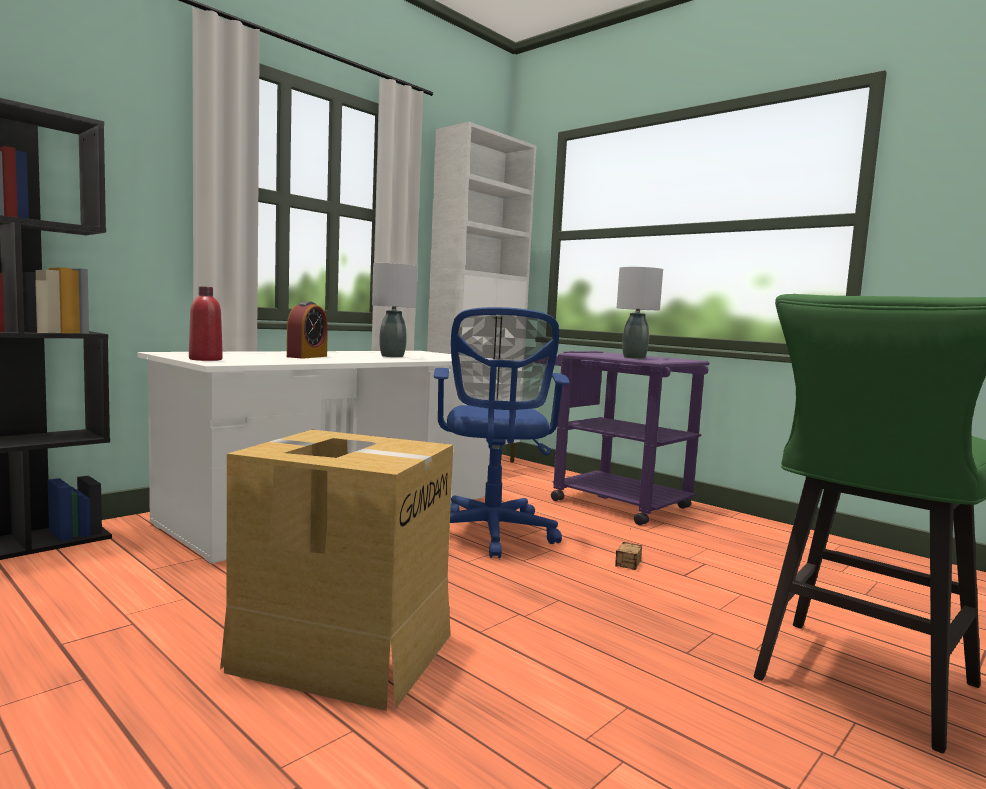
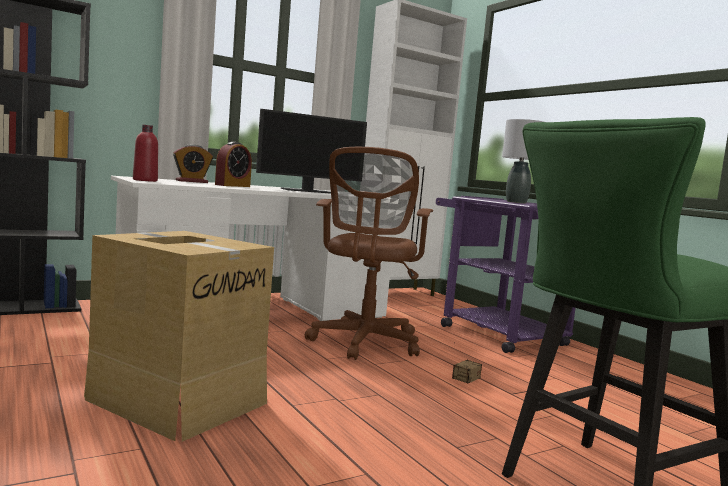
camera: 15 degrees right, 0 degrees up
grey table lamp [372,263,418,357] -> monitor [256,109,367,194]
blue office chair [434,307,569,558] -> brown office chair [305,147,433,360]
none -> alarm clock [173,145,213,183]

